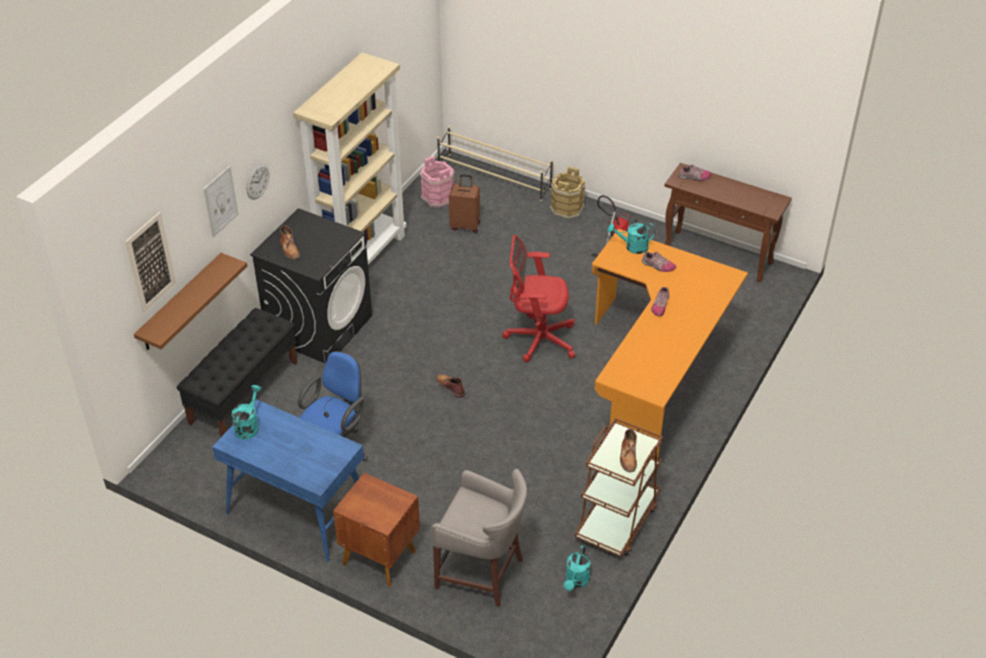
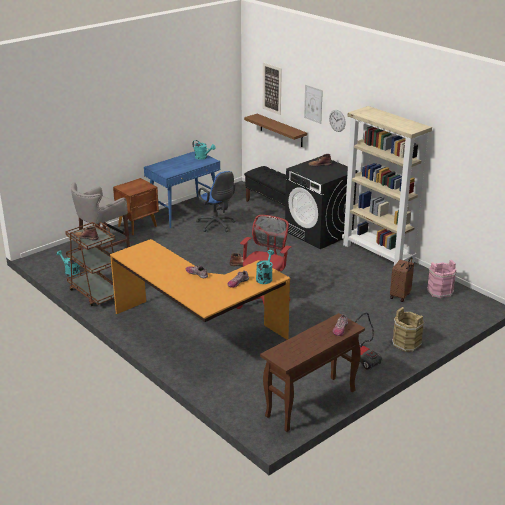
camera: 110 degrees right, 15 degrees down
beige shoe rack [437,126,553,201] -> none

